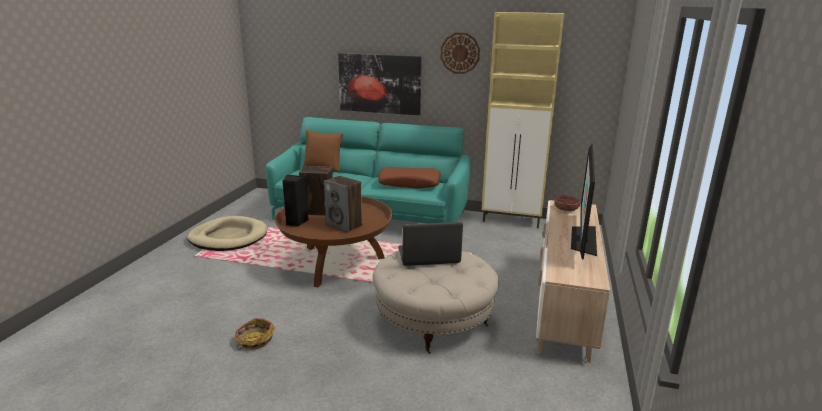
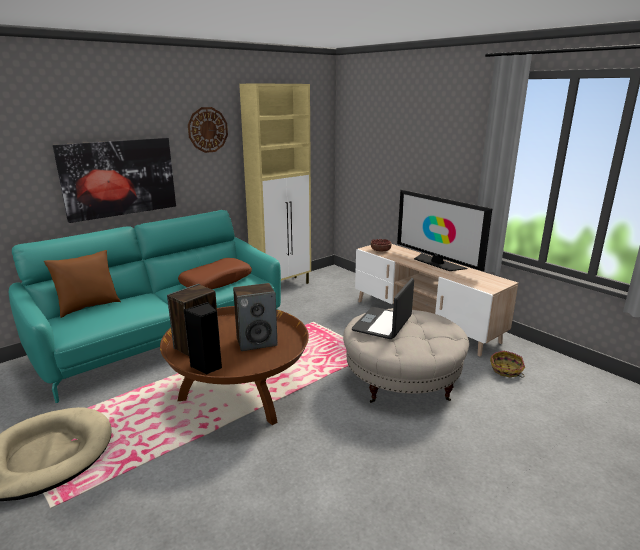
camera: 55 degrees left, 0 degrees up
basket [234,318,275,350] -> basket moved to [490,351,525,377]

